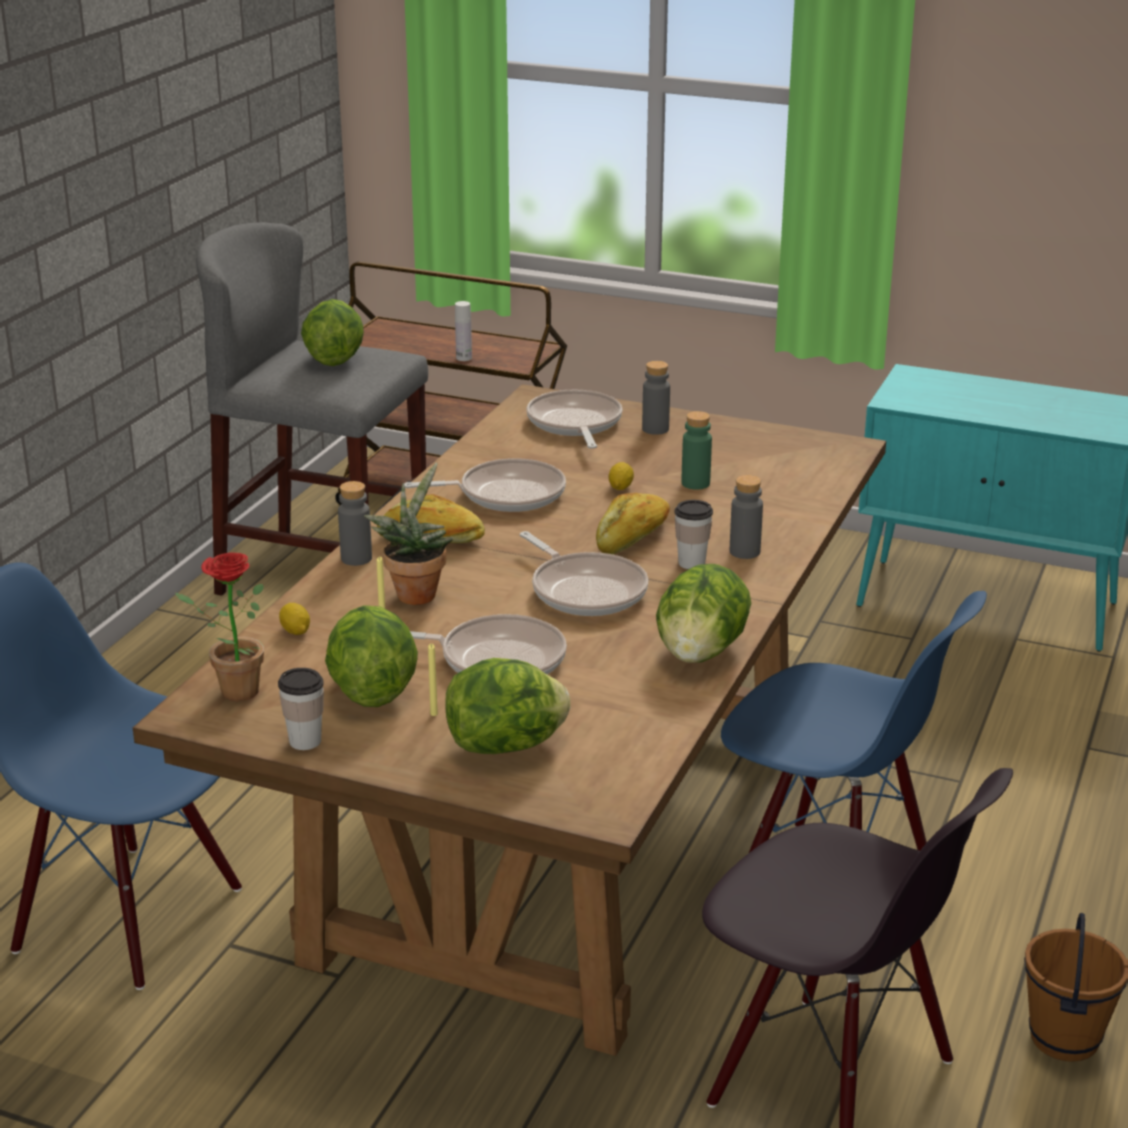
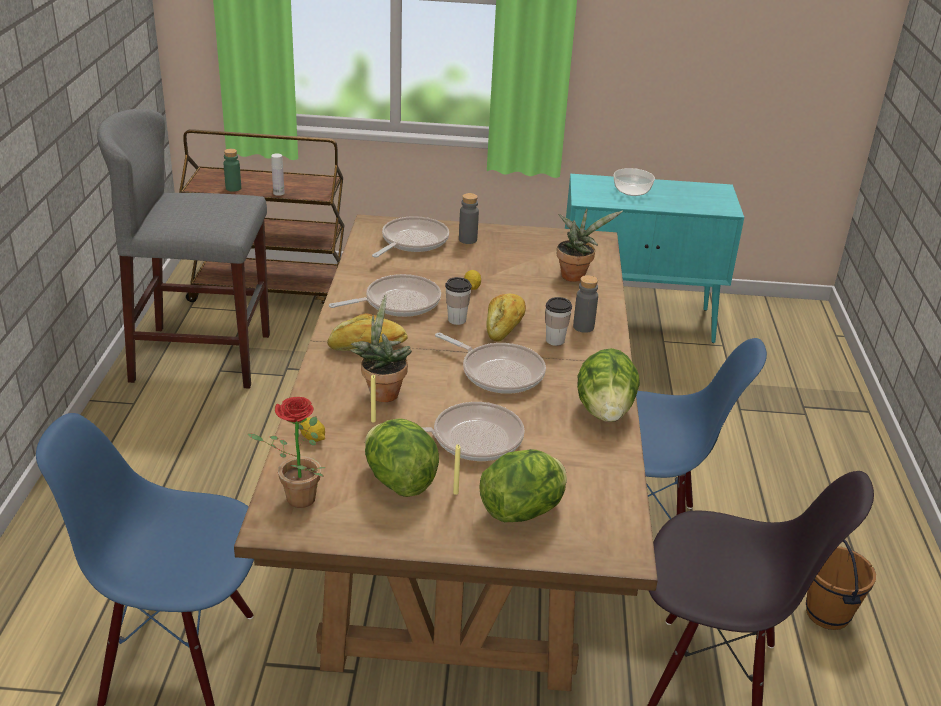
camera: 20 degrees left, 5 degrees up
cup [278,668,324,750] -> cup moved to [445,277,472,325]
lettuce [301,299,364,366] -> none
grey bottle [338,481,372,566] -> none
frying pan [526,390,622,449] -> frying pan turned 60 degrees clockwise [372,216,449,258]
green bottle [681,411,712,490] -> green bottle moved to [223,149,241,192]
none -> potted plant [557,208,623,282]
none -> bowl [614,168,655,196]

